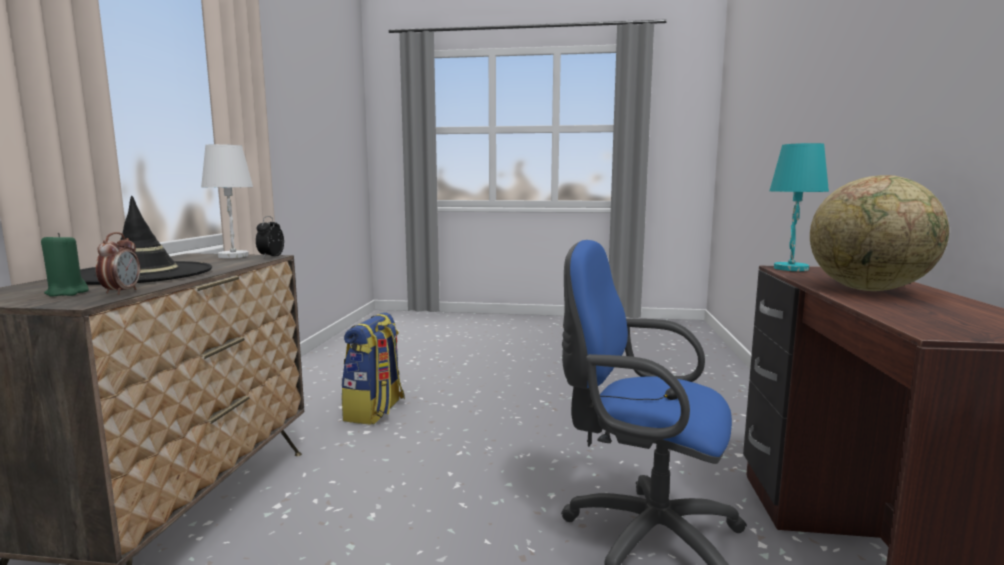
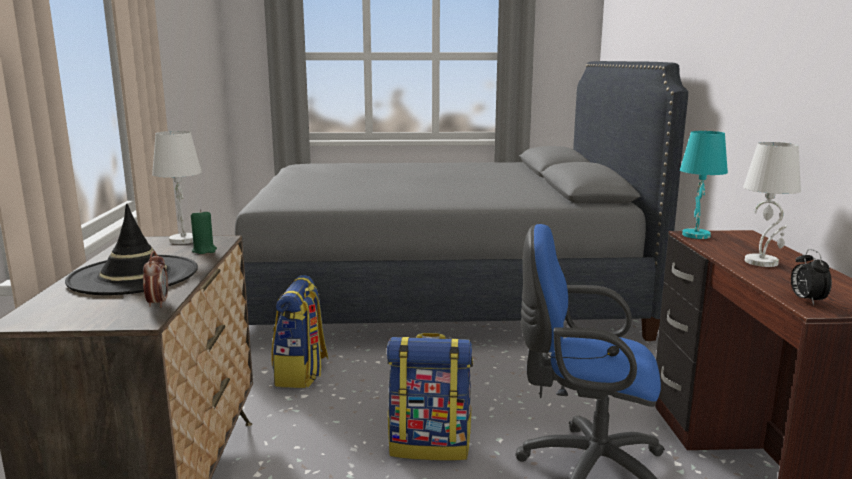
camera: 10 degrees left, 5 degrees up
green candle [41,233,89,297] -> green candle moved to [191,209,217,254]
alarm clock [256,216,284,258] -> alarm clock moved to [791,249,832,305]
globe [810,175,949,291] -> white table lamp [743,142,801,267]
none -> grey bed [235,61,688,341]
none -> backpack [387,333,473,461]

